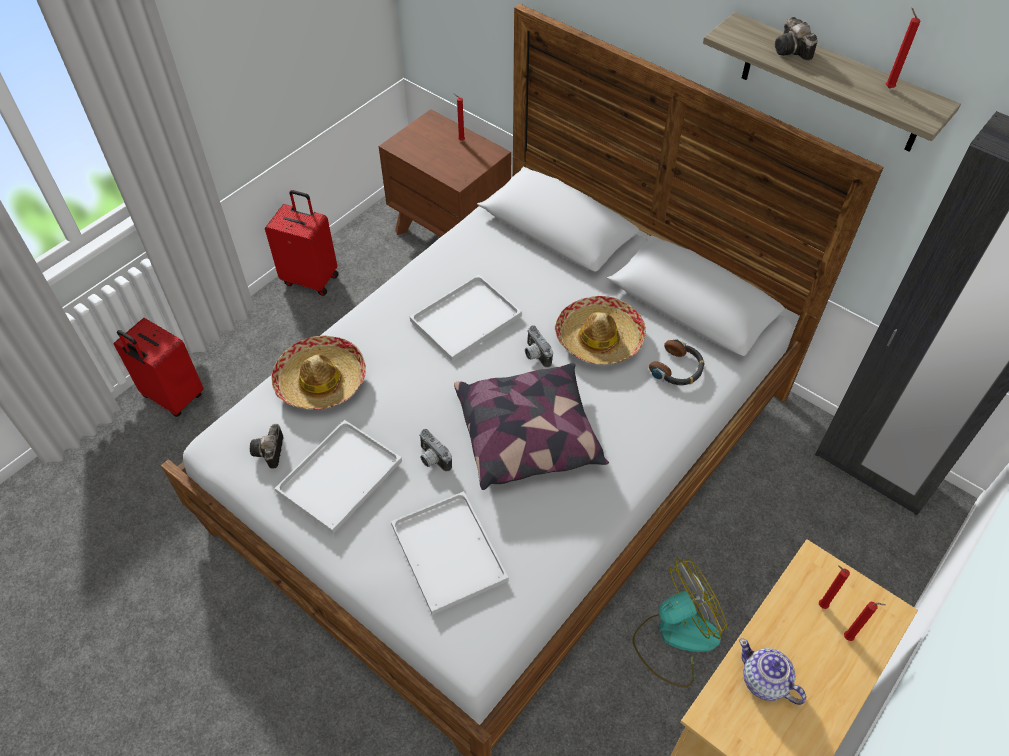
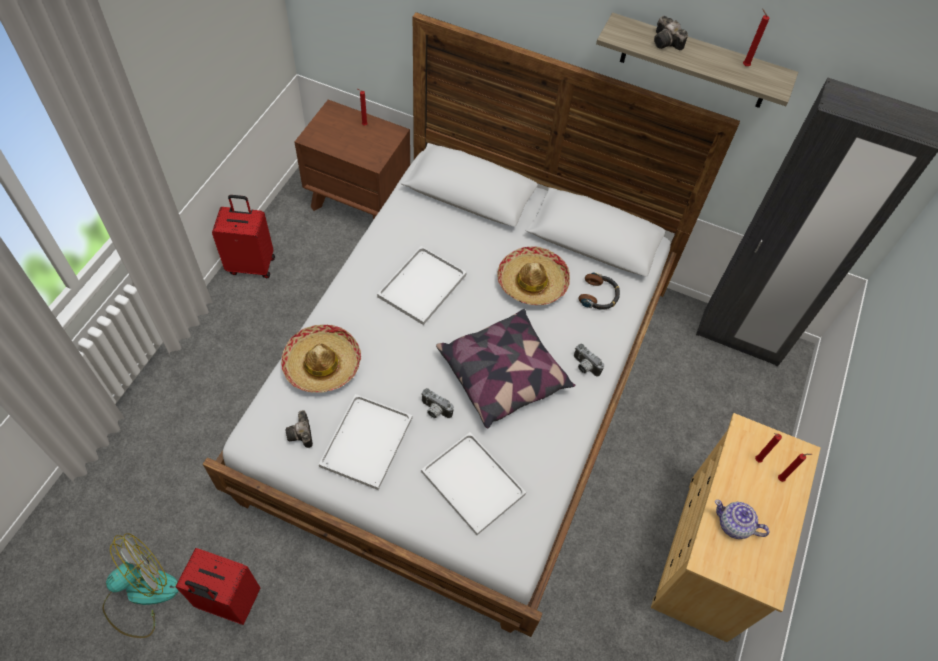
camera: 20 degrees left, 5 degrees up
red suitcase [113,318,204,417] -> red suitcase moved to [175,548,260,625]
camera [525,325,553,368] -> camera moved to [574,344,604,377]
fan [632,558,727,688] -> fan moved to [102,533,179,638]

